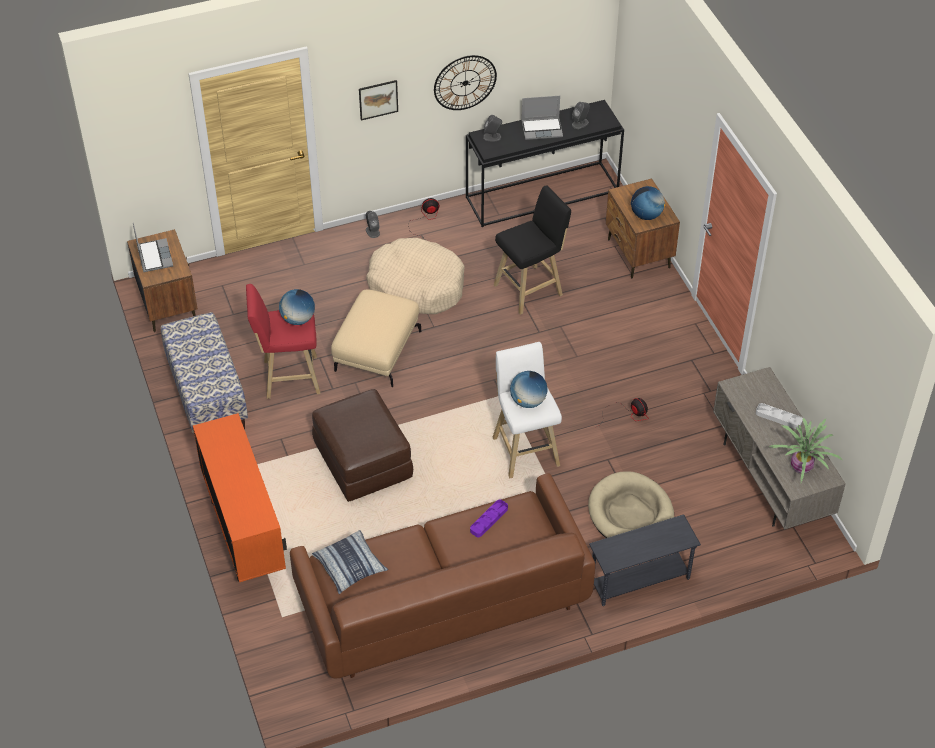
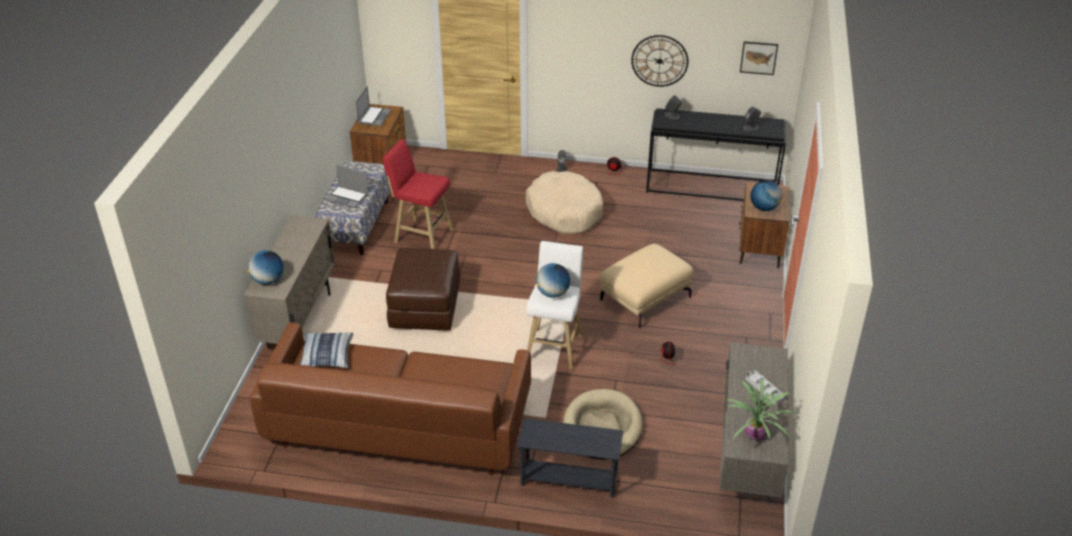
camera: 30 degrees right, 10 degrees down
orange cabinet [193,413,287,582] -> beige cabinet [244,215,335,348]
globe [279,289,315,325] -> globe moved to [248,250,284,285]
beige ottoman [331,289,421,387] -> beige ottoman moved to [600,244,693,328]
picture [359,80,398,121] -> picture moved to [740,41,778,75]
purple tray [470,499,508,537] -> none
black stool [494,185,571,315] -> none
laptop [522,96,563,140] -> laptop moved to [325,165,368,208]

